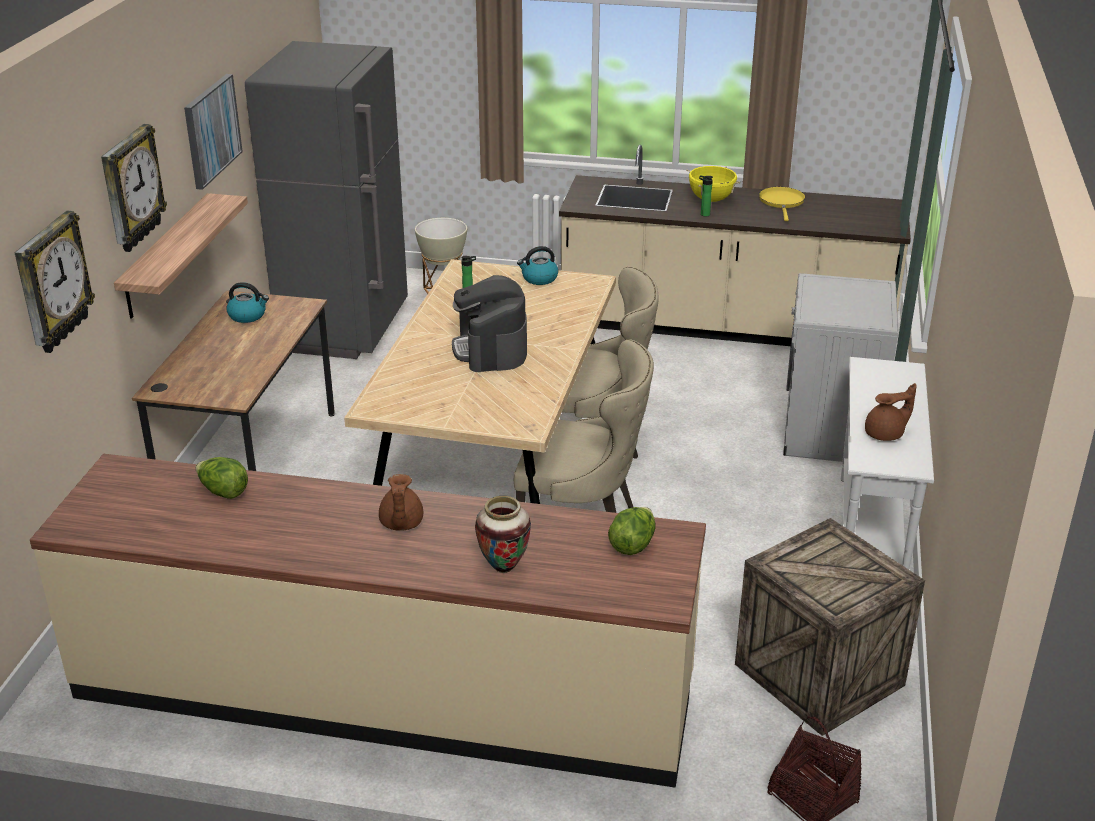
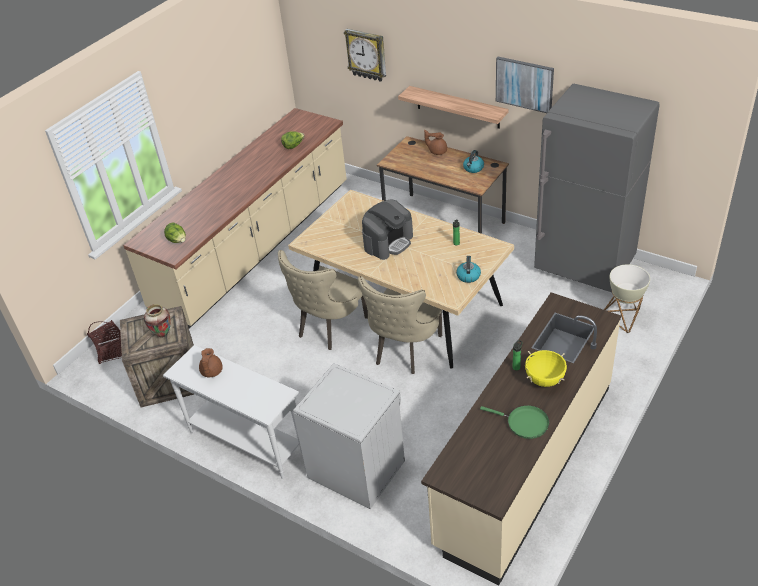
camera: 115 degrees right, 10 degrees up
wall clock [101,124,167,252] -> none
brown teapot [379,474,423,531] -> brown teapot moved to [424,130,447,155]
coffee machine [452,275,527,372] -> coffee machine turned 120 degrees clockwise [362,200,413,260]
vase [475,496,531,573] -> vase moved to [144,304,171,338]
yellow frying pan [759,187,805,221] -> green frying pan [480,405,549,439]

